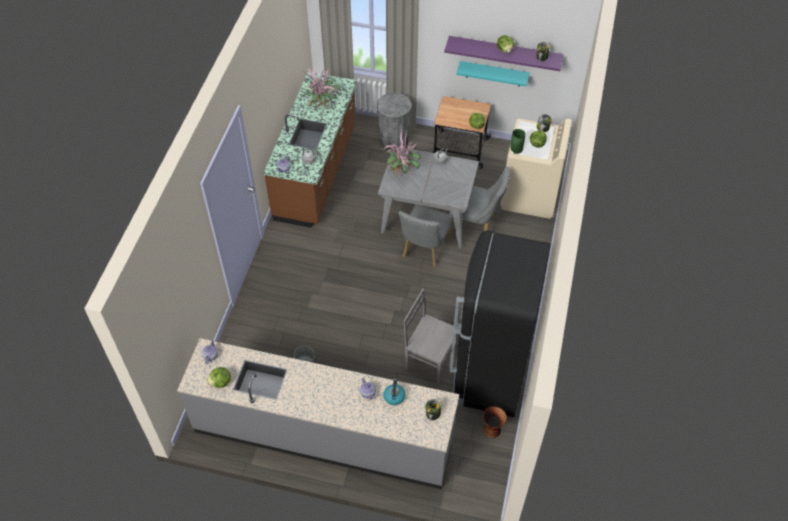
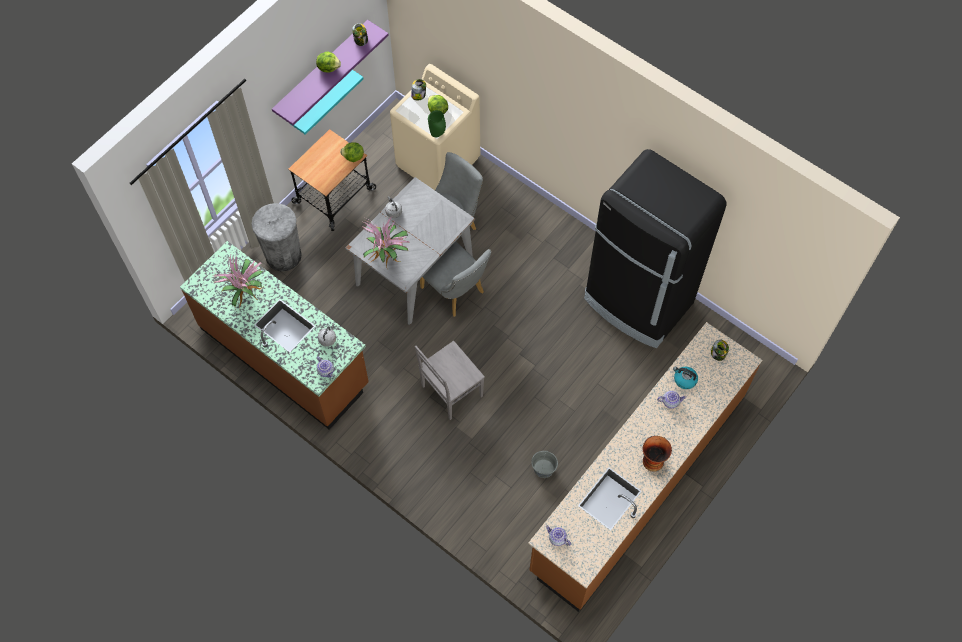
camera: 65 degrees left, 10 degrees up
grey counter [177,338,460,489] -> brown counter [528,322,762,612]
lettuce [206,367,231,388] -> none
grey chair [404,289,460,384] -> grey chair moved to [415,341,485,420]
vase [483,407,507,438] -> vase moved to [642,436,672,472]

